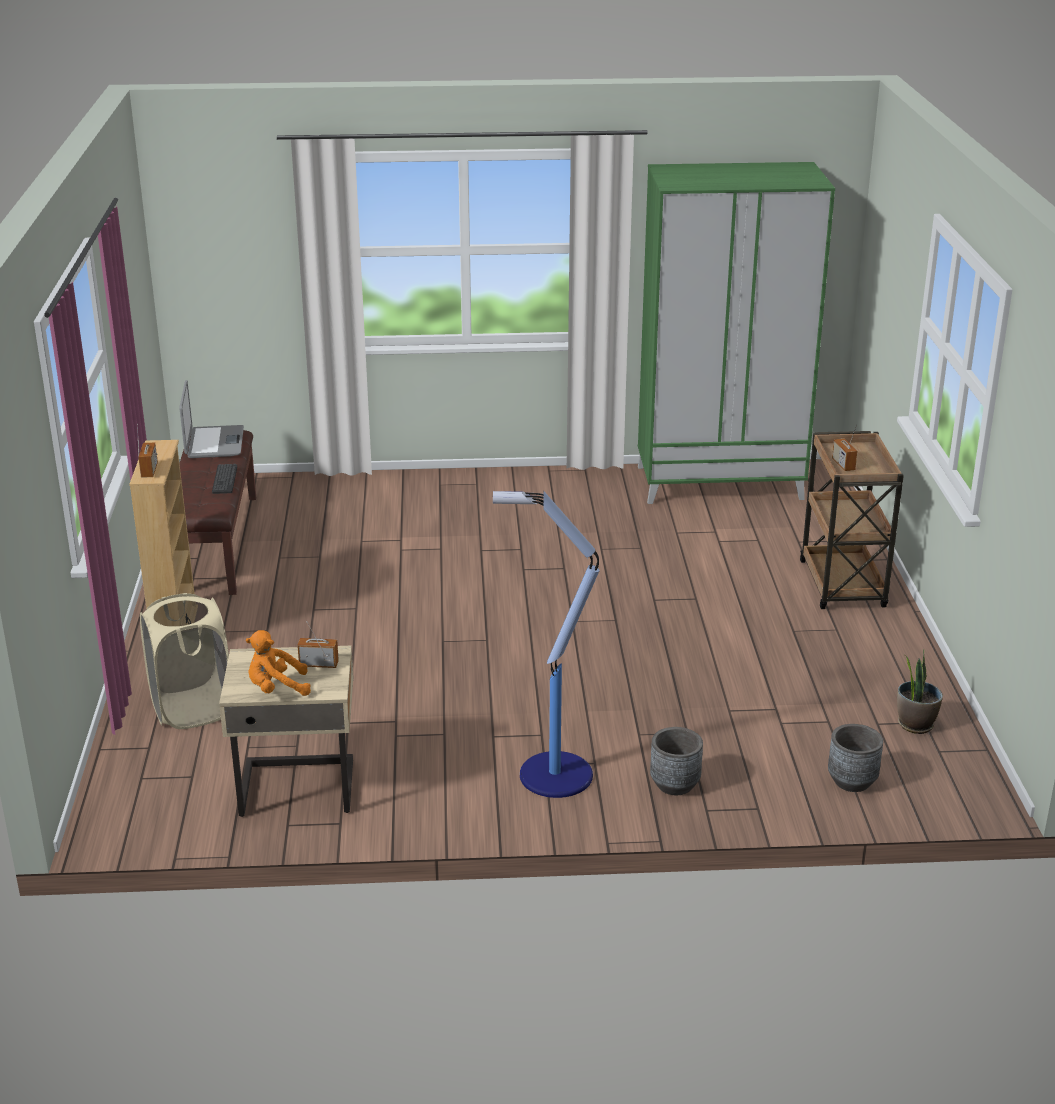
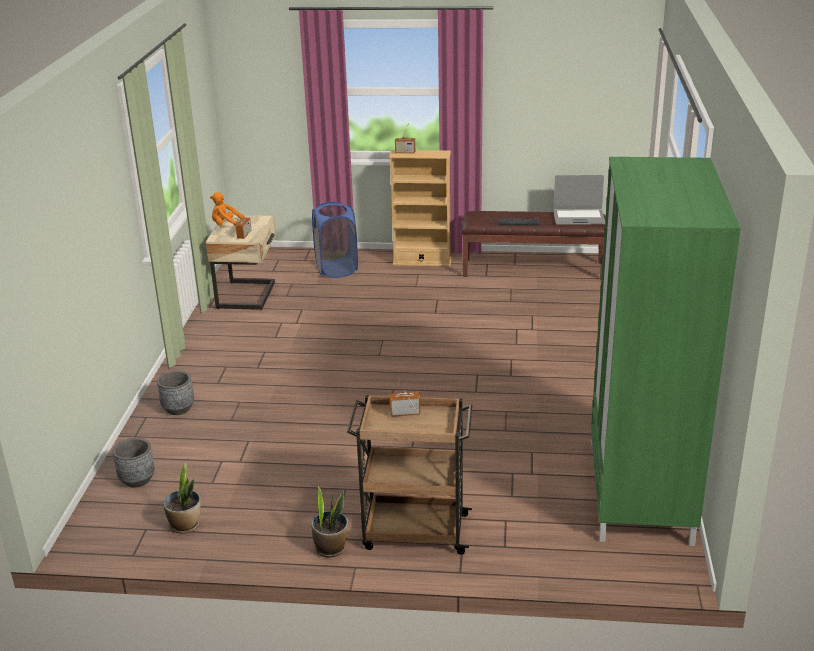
camera: 100 degrees right, 0 degrees up
beige laundry basket [140,593,229,729] -> blue laundry basket [312,202,358,278]
orange plush toy [246,630,311,696] -> orange plush toy turned 90 degrees counterclockwise [210,192,245,226]
floor lamp [493,491,600,798] -> none
none -> potted plant [312,486,348,557]

